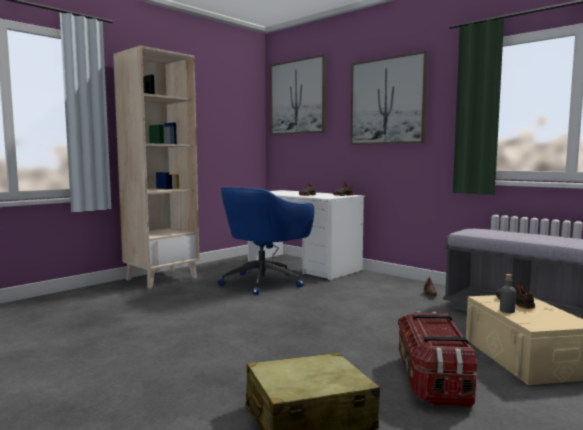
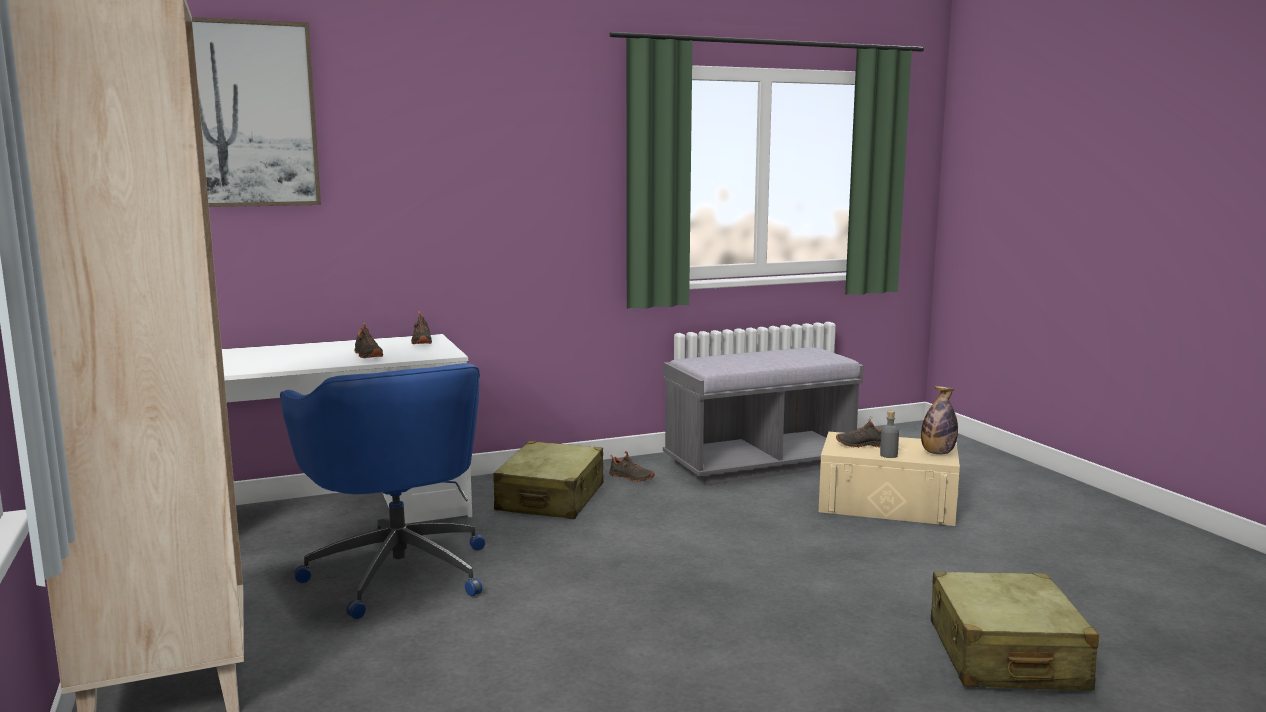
camera: 65 degrees left, 5 degrees up
picture [350,51,428,145] -> none
storage box [398,311,477,408] -> none
none -> beige suitcase [493,441,603,519]
none -> bottle [921,386,958,454]

